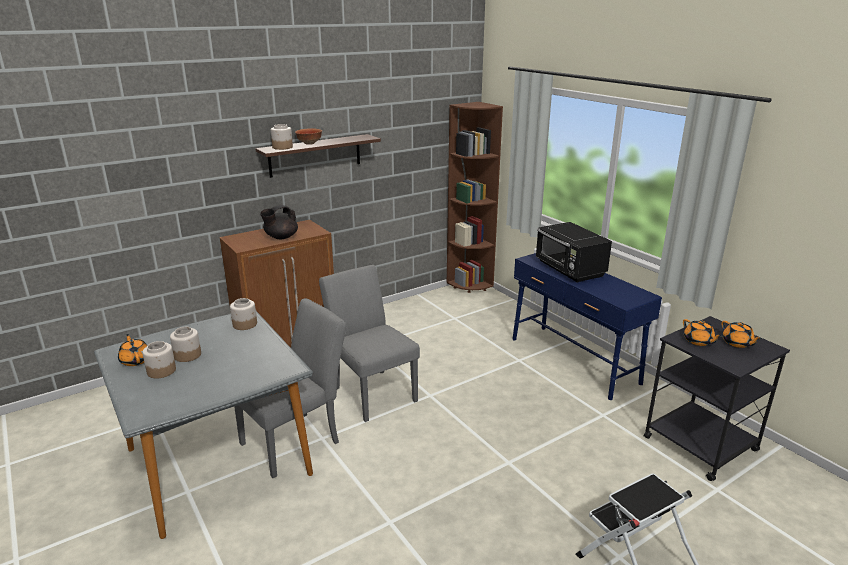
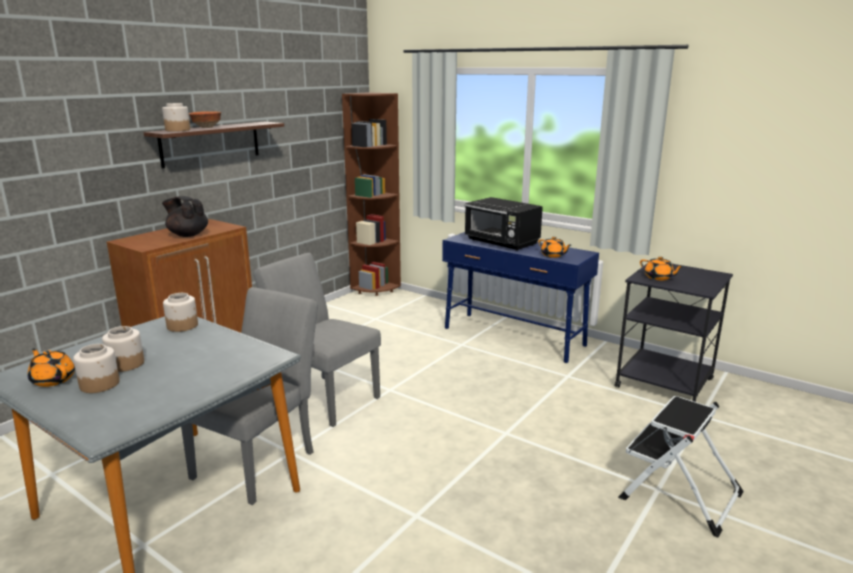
camera: 20 degrees left, 5 degrees down
black teapot [260,205,298,239] -> black teapot turned 90 degrees clockwise [162,196,208,237]
orange teapot [722,321,762,348] -> orange teapot moved to [538,237,571,258]

